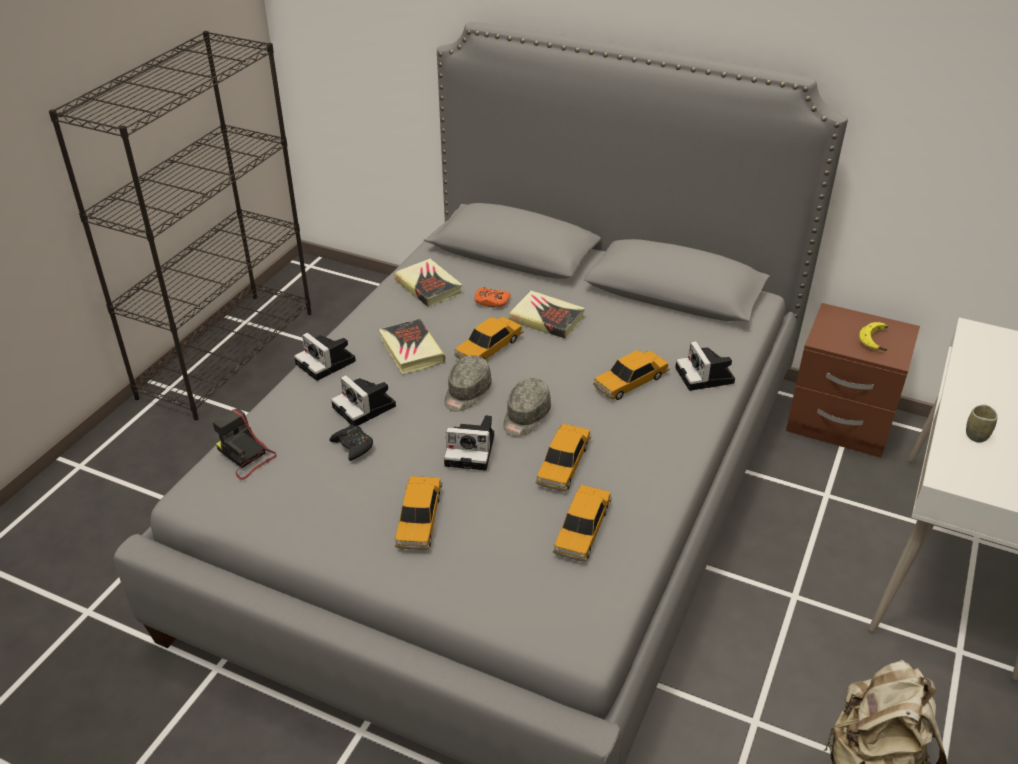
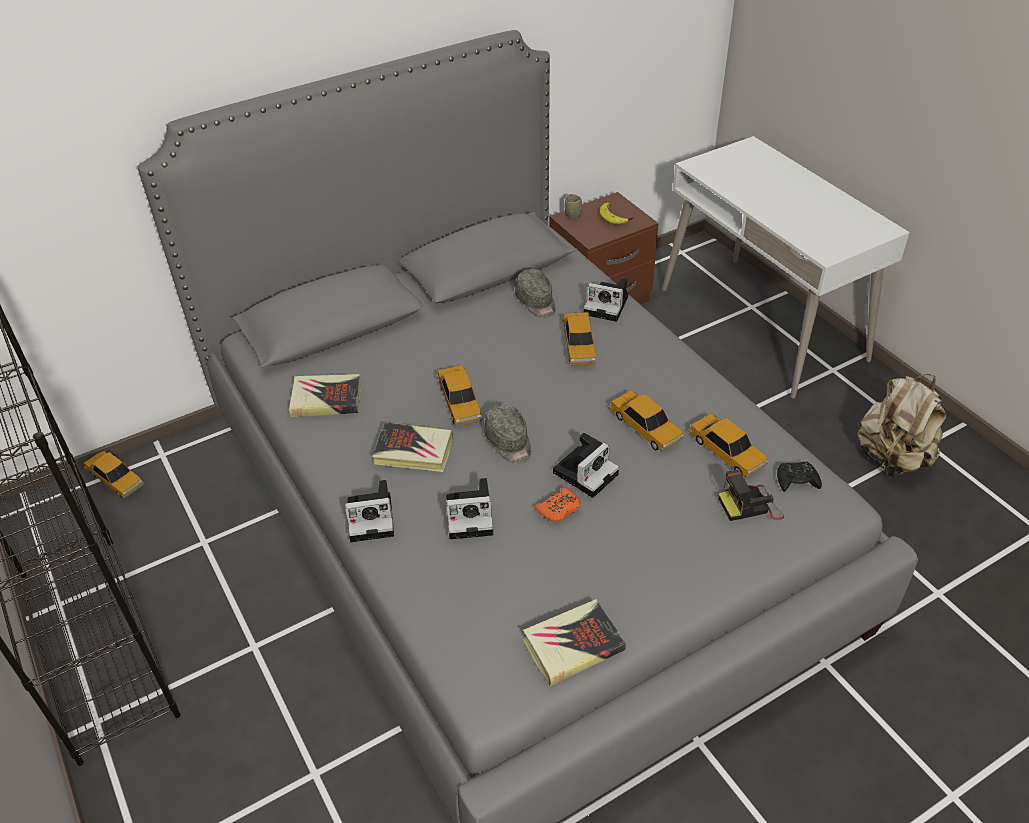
camera: 55 degrees left, 5 degrees up
camera [213,408,277,480] -> camera moved to [718,470,784,521]
black game controller [329,424,373,461] -> black game controller moved to [777,461,822,492]
toy car [395,476,442,550] -> toy car moved to [84,451,144,498]
orange game controller [474,287,511,307] -> orange game controller moved to [534,487,581,522]
grey cap [503,378,551,436] -> grey cap moved to [515,269,556,318]
book [509,291,585,339] -> book moved to [523,599,626,686]
cup [966,404,998,443] -> cup moved to [565,194,582,220]

